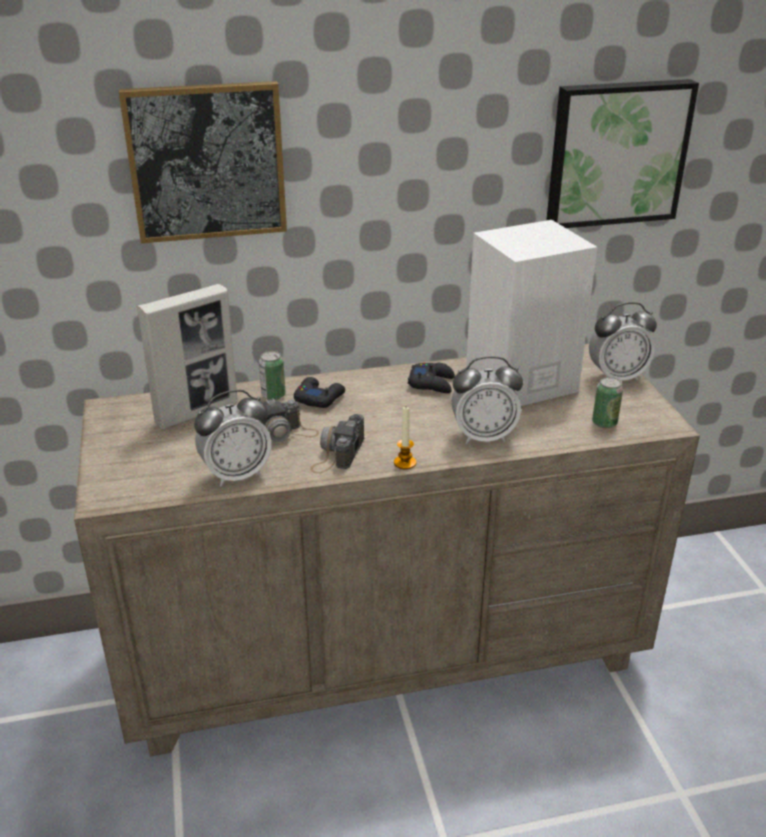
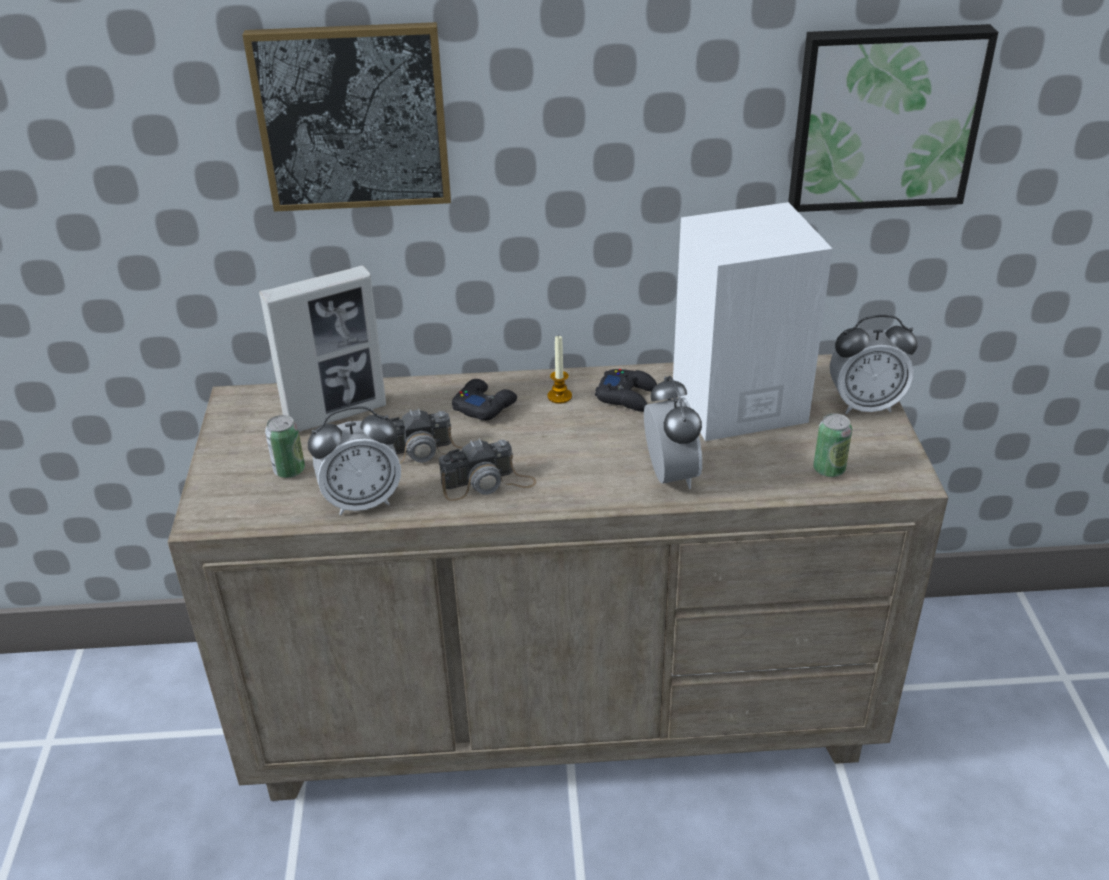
camera: 10 degrees right, 5 degrees up
can [259,351,285,400] -> can moved to [265,415,305,478]
camera [310,414,364,473] -> camera turned 135 degrees counterclockwise [439,439,537,501]
candle [394,407,416,470] -> candle moved to [547,335,572,404]
alarm clock [452,356,523,444] -> alarm clock turned 105 degrees counterclockwise [644,376,702,489]

